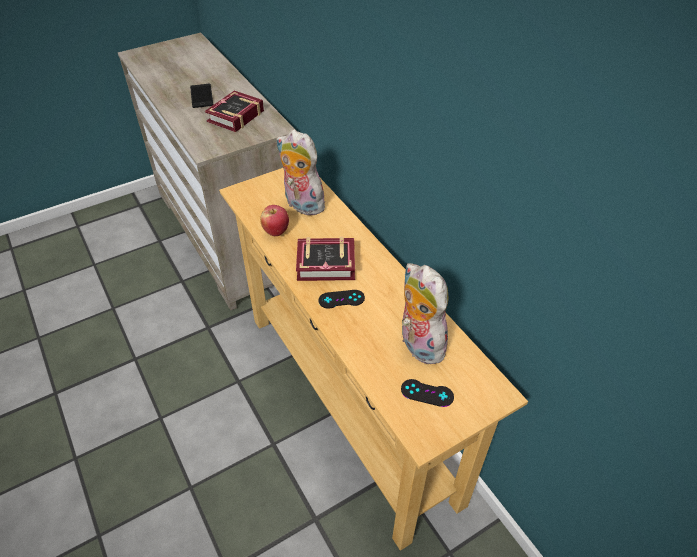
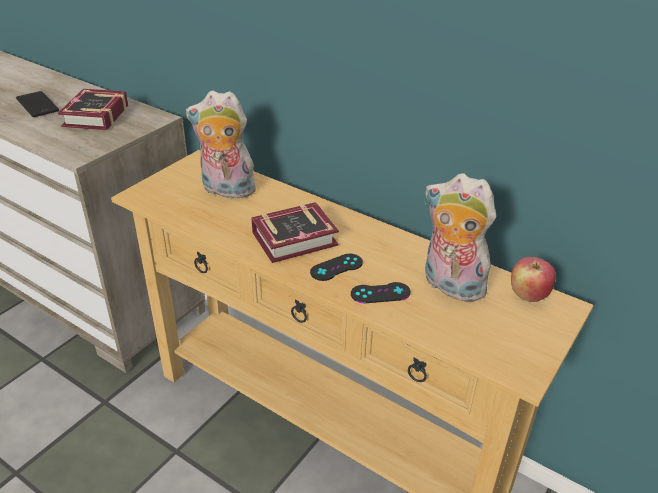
camera: 25 degrees left, 10 degrees down
apple [260,205,289,236] -> apple moved to [511,257,556,302]
black game controller [401,379,454,407] -> black game controller moved to [351,282,411,303]

